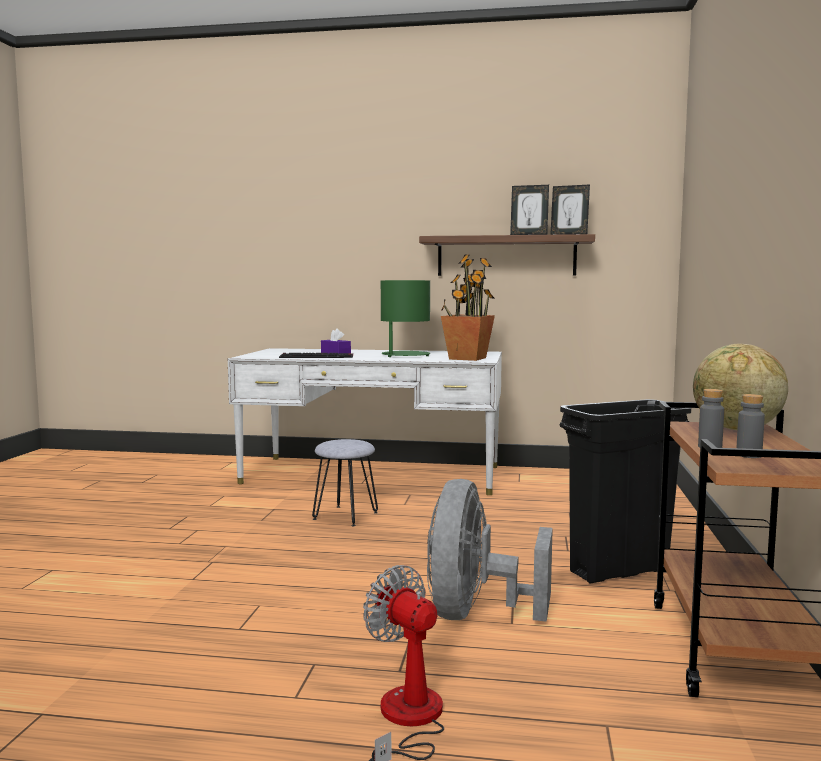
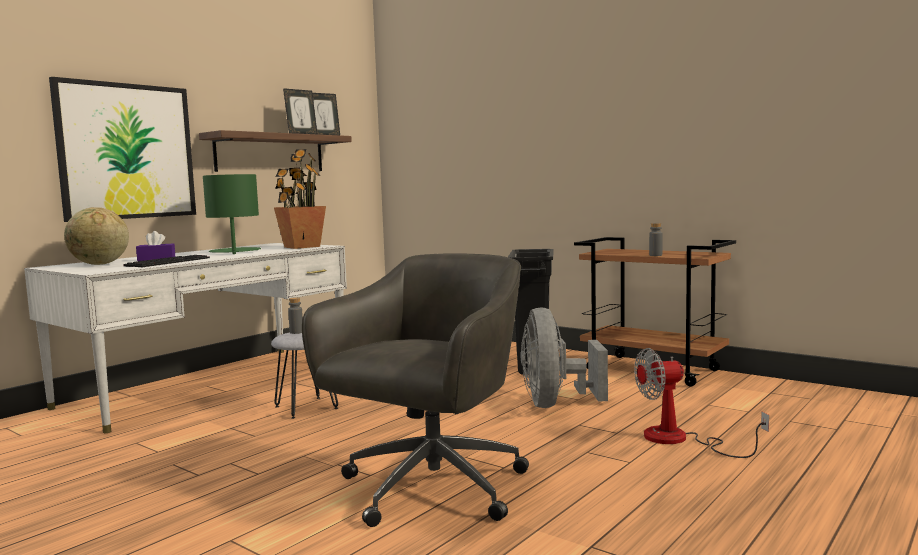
camera: 60 degrees left, 0 degrees up
grey fan [427,479,553,622] -> grey fan turned 45 degrees clockwise [521,307,608,408]
globe [693,343,788,430] -> globe moved to [64,207,129,265]
grey bottle [737,394,765,458] -> grey bottle moved to [288,297,303,334]
none -> picture [49,77,196,222]
none -> grey office chair [302,253,529,527]

